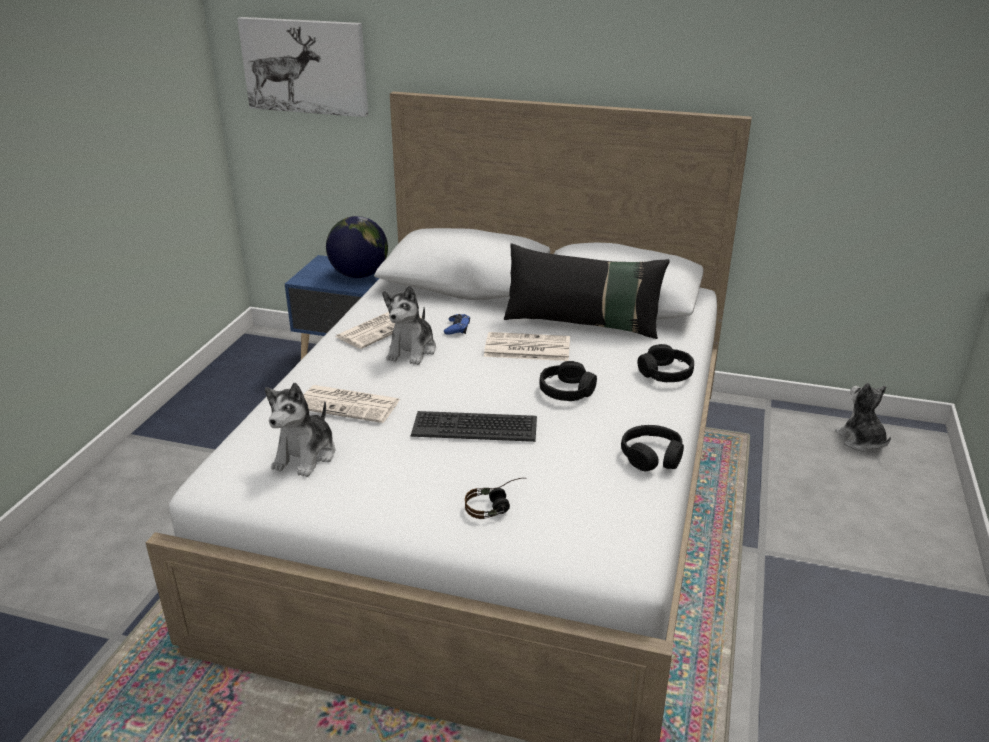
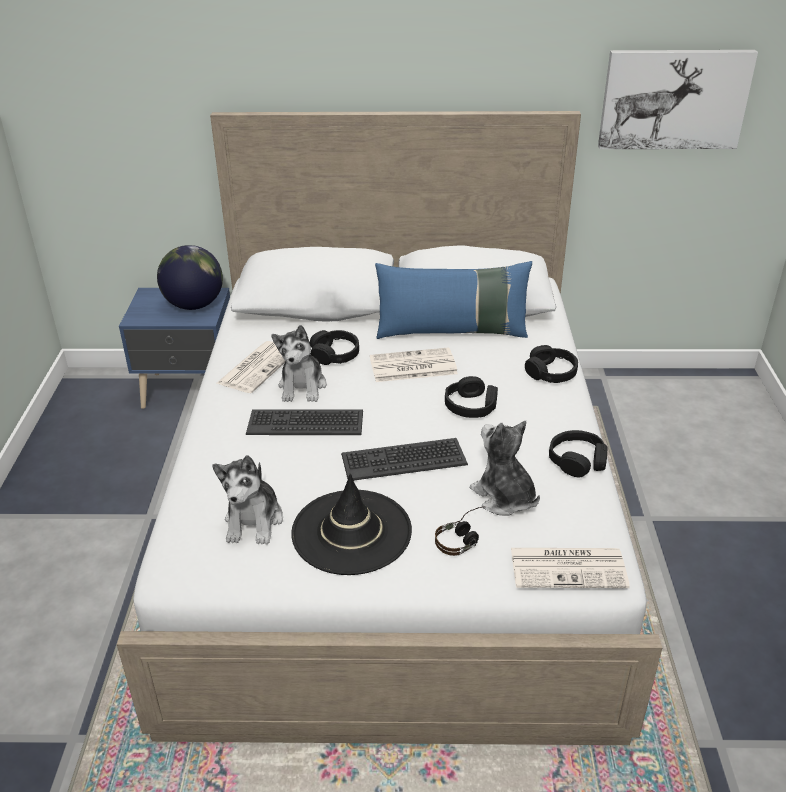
camera: 15 degrees left, 5 degrees up
picture [237,17,368,117] -> picture moved to [598,50,758,149]
newspaper [304,385,401,423] -> newspaper moved to [511,548,630,588]
blue game controller [444,314,470,335] -> black headphones [310,330,359,365]
black pillow [504,244,670,339] -> blue pillow [375,261,532,339]
plush toy [835,382,891,452] -> plush toy moved to [470,421,540,516]
none -> keyboard [246,409,363,435]
none -> black hat [291,474,412,575]

